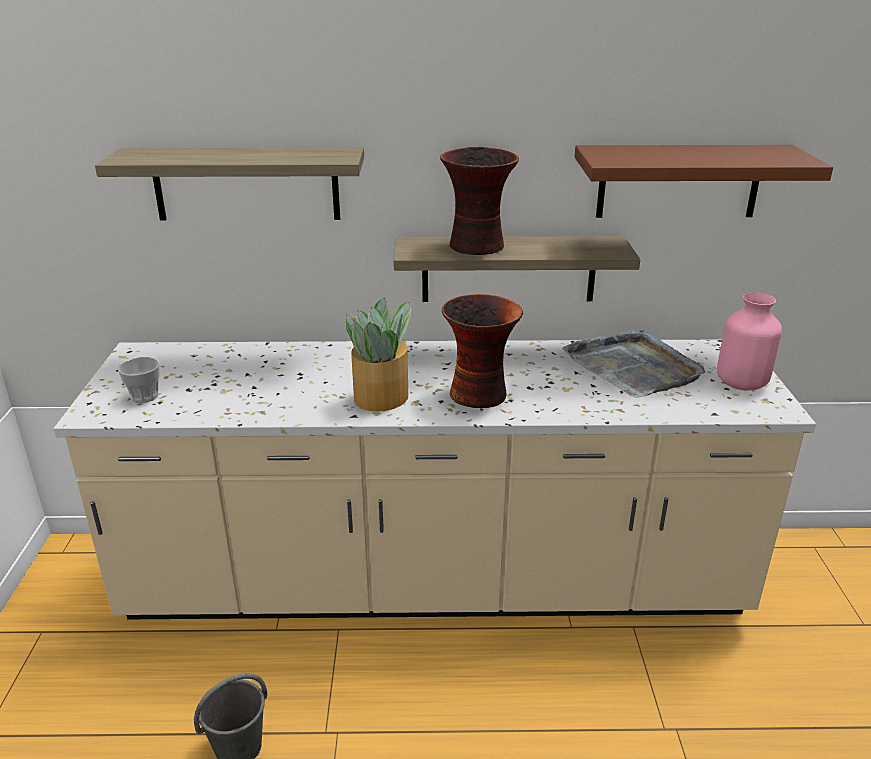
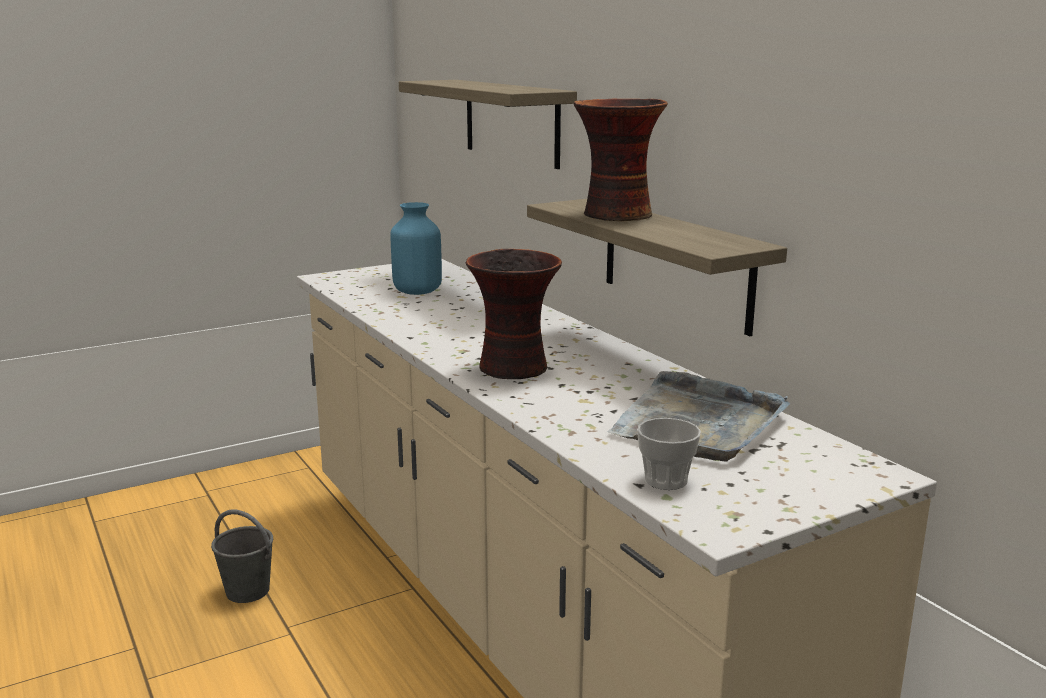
camera: 60 degrees right, 10 degrees down
cup [118,357,160,403] -> cup moved to [637,418,701,490]
potted plant [346,298,412,412] -> none
brown shelf [575,145,833,218] -> none
pink vase [717,293,782,391] -> none
none -> blue vase [390,202,442,295]

